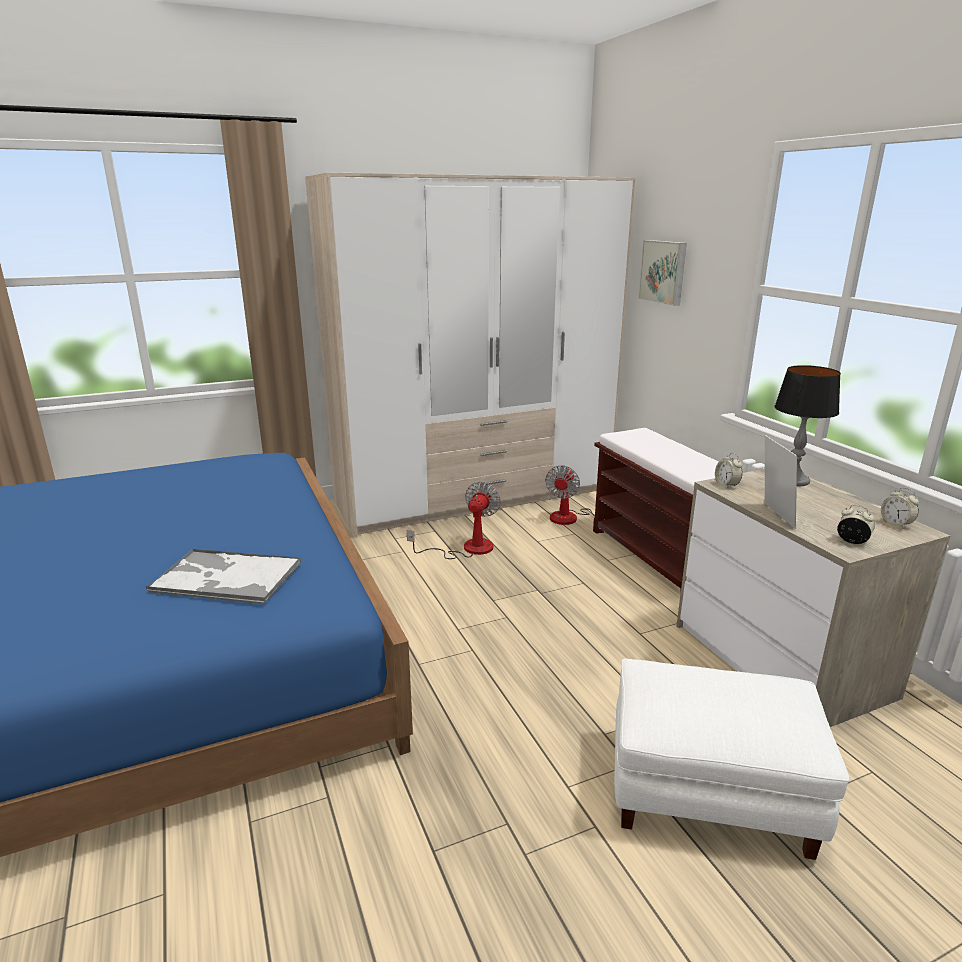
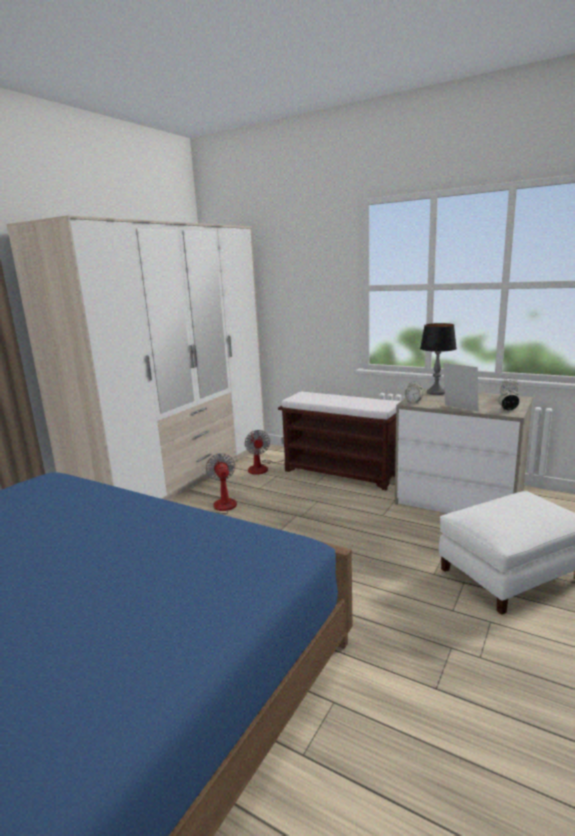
camera: 35 degrees left, 5 degrees down
tray [146,549,301,605] -> none
picture [638,240,687,306] -> none

